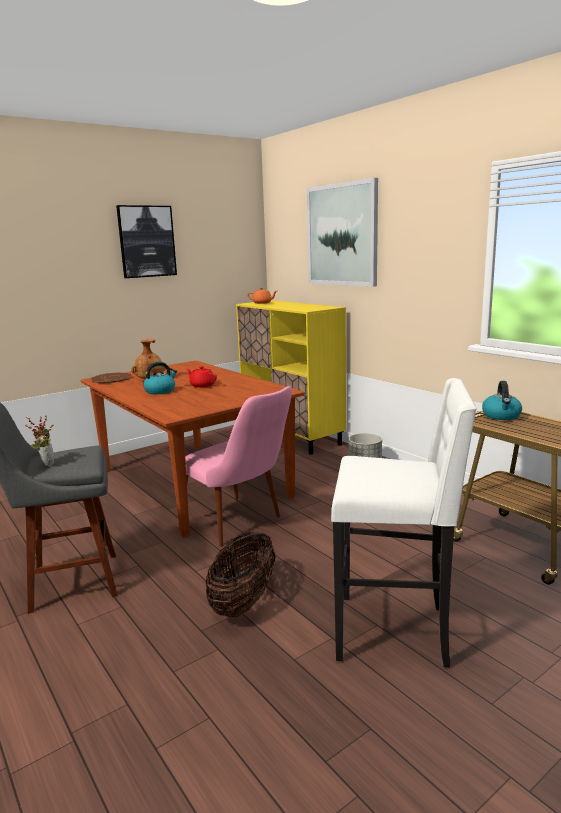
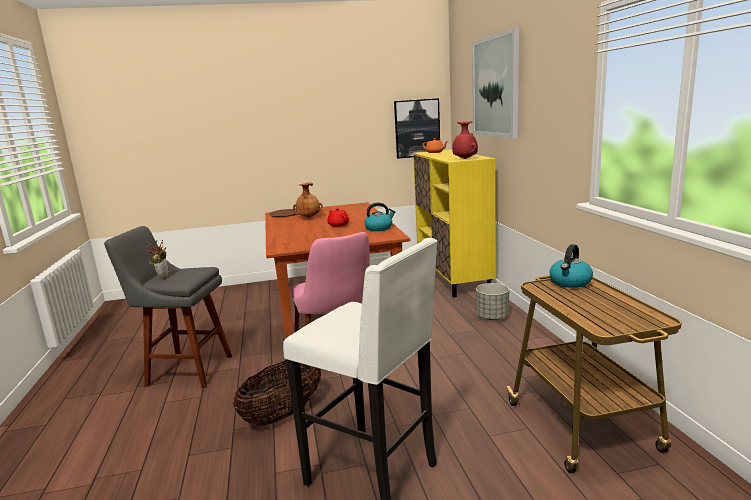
camera: 25 degrees right, 0 degrees up
picture [116,205,177,278] -> picture moved to [394,98,440,159]
kettle [143,362,177,394] -> kettle moved to [364,202,395,231]
none -> red vase [452,121,478,159]

